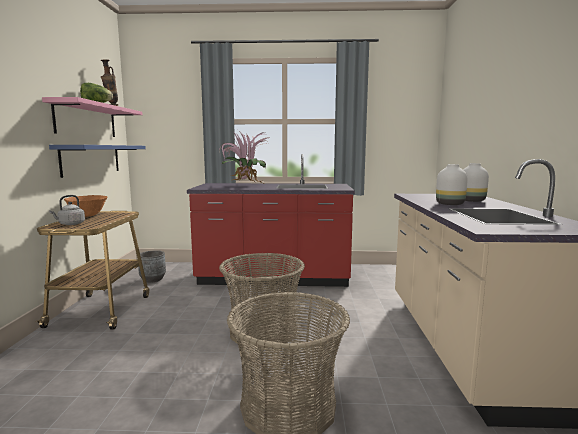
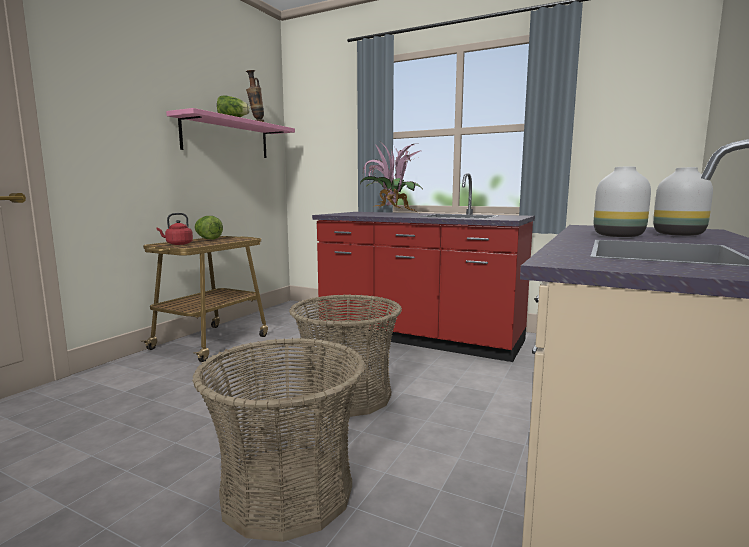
camera: 25 degrees right, 0 degrees up
blue shelf [49,145,146,178] -> none
grey kettle [49,195,85,225] -> red kettle [157,213,193,245]
orange bowl [64,195,107,217] -> lettuce [195,216,223,239]
grey planter [138,250,166,283] -> none

